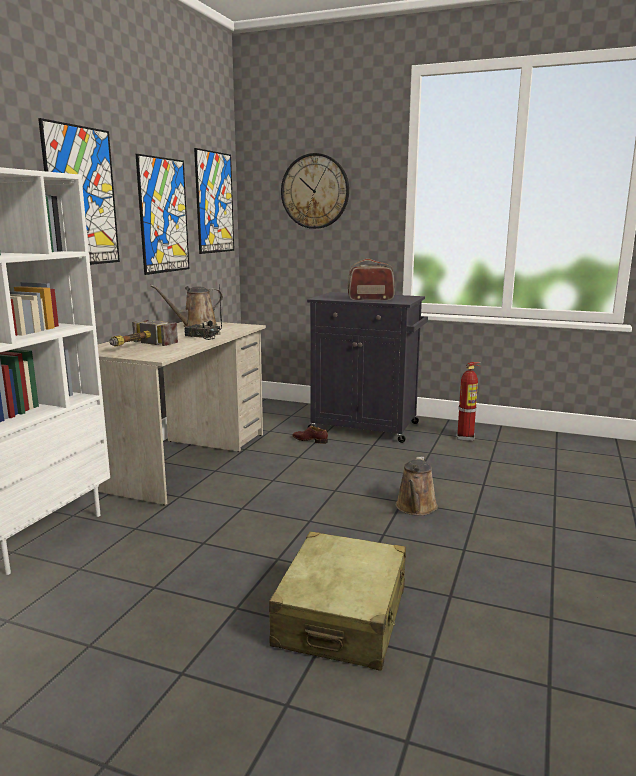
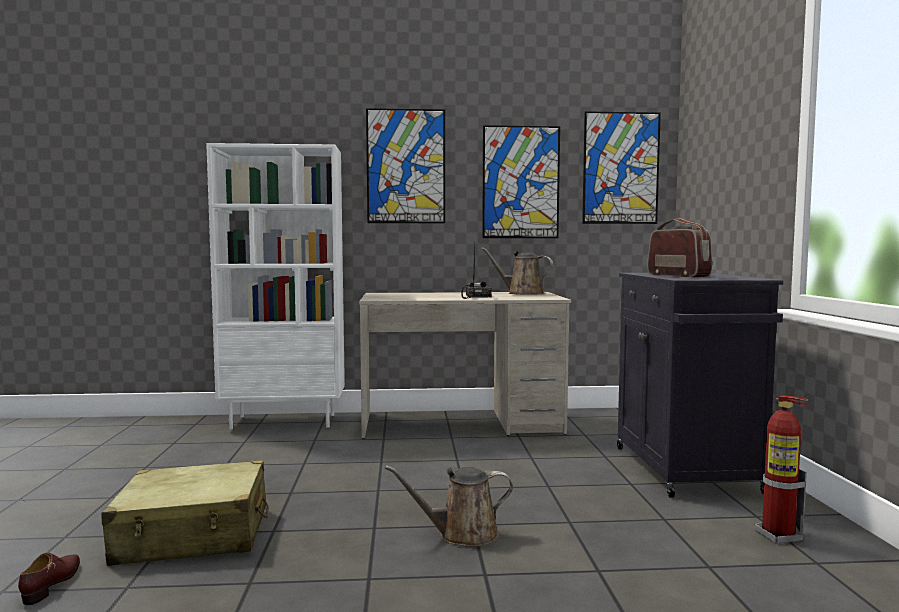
camera: 65 degrees right, 10 degrees down
hammer [109,319,178,347] -> none
wall clock [281,153,349,229] -> none
brown shoe [292,426,328,444] -> brown shoe moved to [18,552,80,605]

